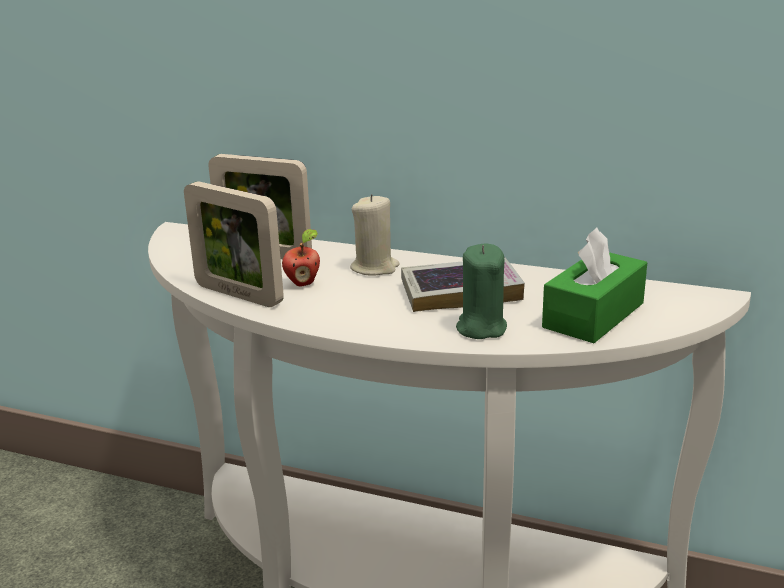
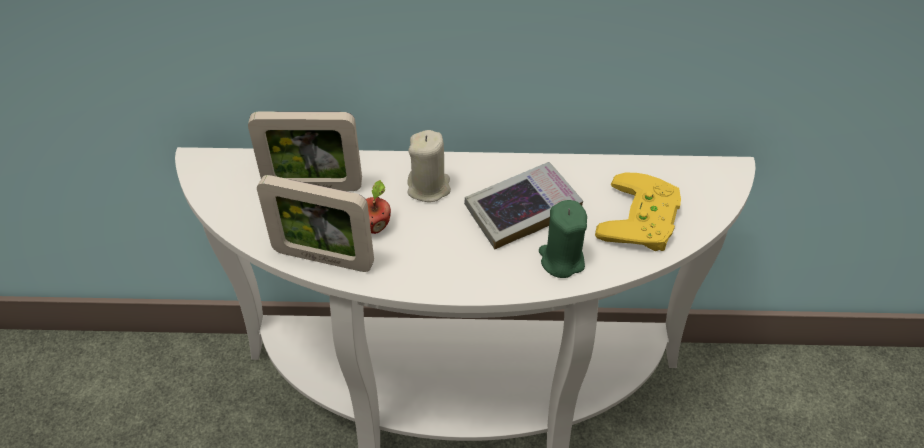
camera: 20 degrees left, 25 degrees up
green tissue box [542,228,647,343] -> yellow game controller [595,172,681,251]

